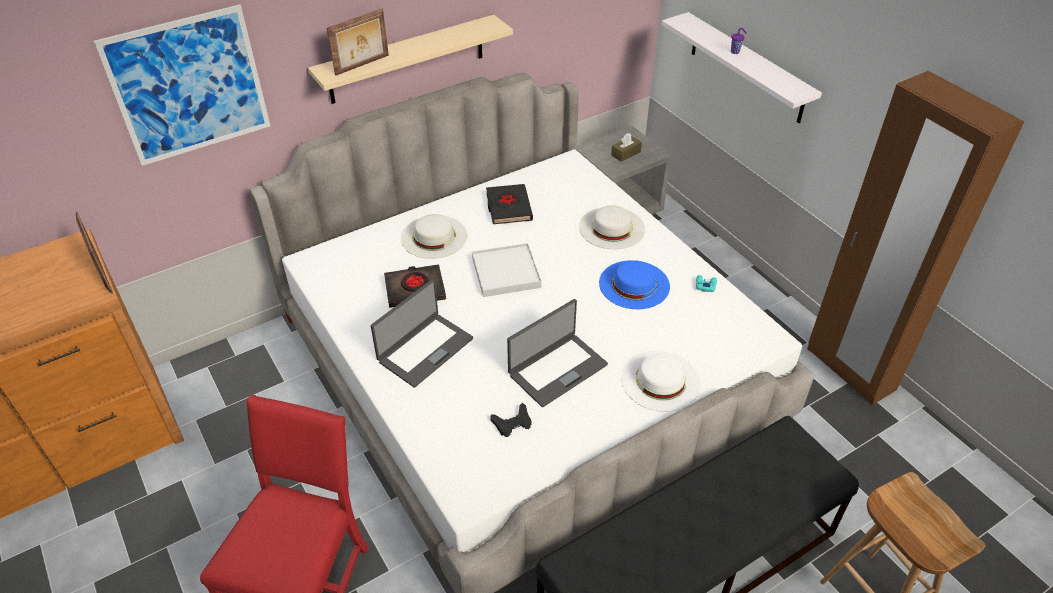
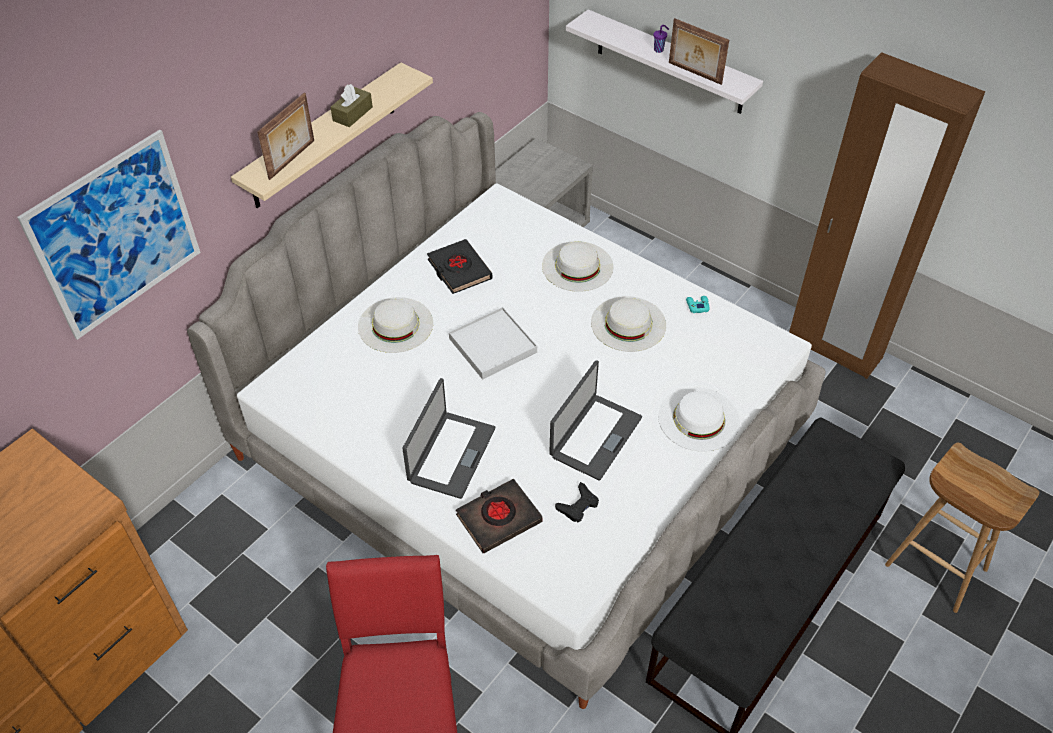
camera: 20 degrees left, 5 degrees up
picture frame [76,212,113,294] -> picture frame moved to [669,18,729,85]
black book [384,264,446,308] -> black book moved to [456,478,543,553]
blue hat [599,260,670,309] -> white hat [591,296,666,352]
brown tissue box [611,133,642,162] -> brown tissue box moved to [331,84,373,127]

